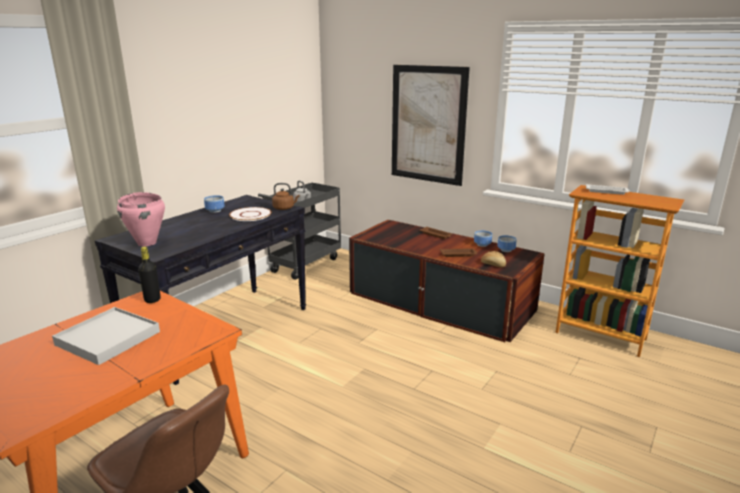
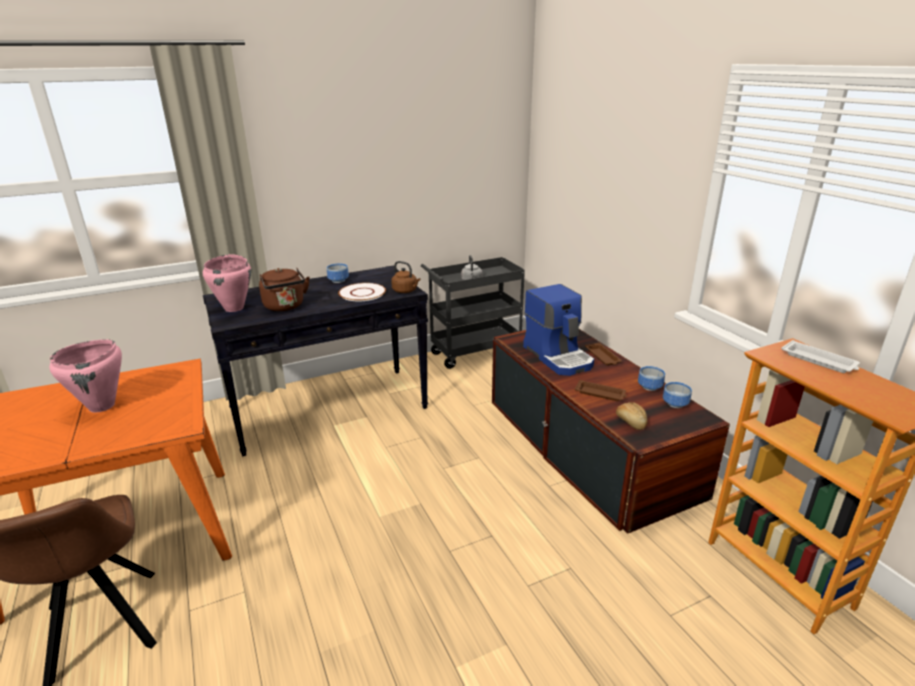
camera: 30 degrees right, 5 degrees up
white tray [52,307,160,365] -> pink cooking pot [49,339,122,412]
black bottle [138,246,161,303] -> none
picture [392,65,470,186] -> none
none -> brown kettle [259,268,310,311]
none -> coffee machine [523,284,594,376]

